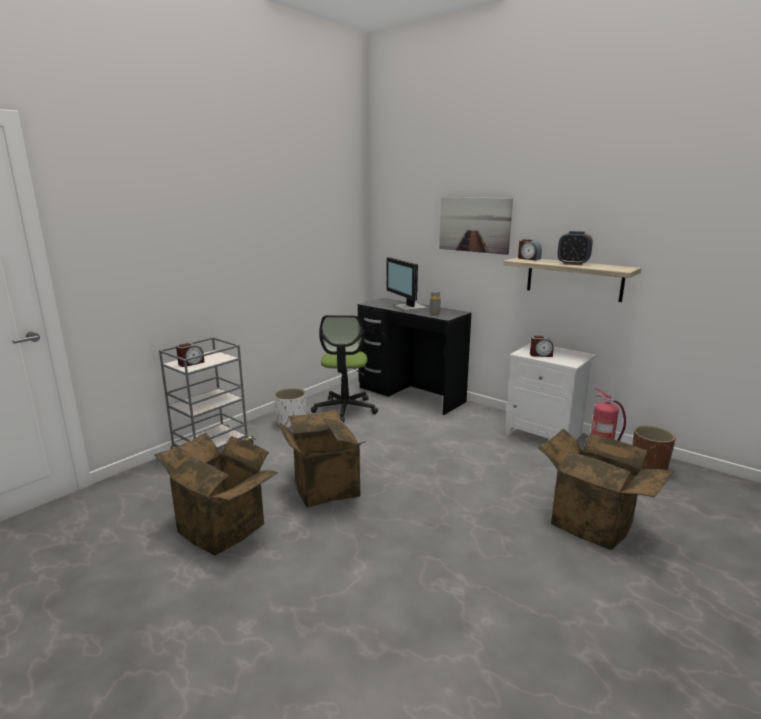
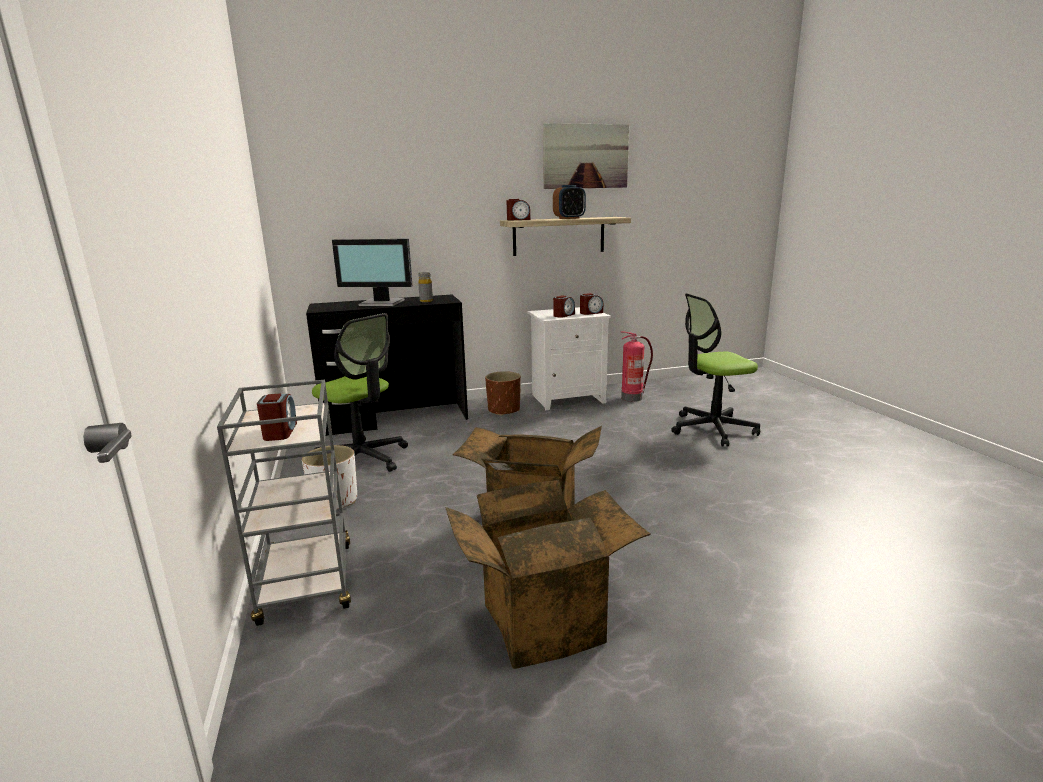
camera: 55 degrees left, 0 degrees up
picture [439,197,513,255] -> picture moved to [543,123,629,189]
cardboard box [538,428,673,550] -> office chair [671,293,760,447]
brown planter [632,425,676,470] -> brown planter moved to [485,371,521,416]
none -> alarm clock [580,293,603,315]

